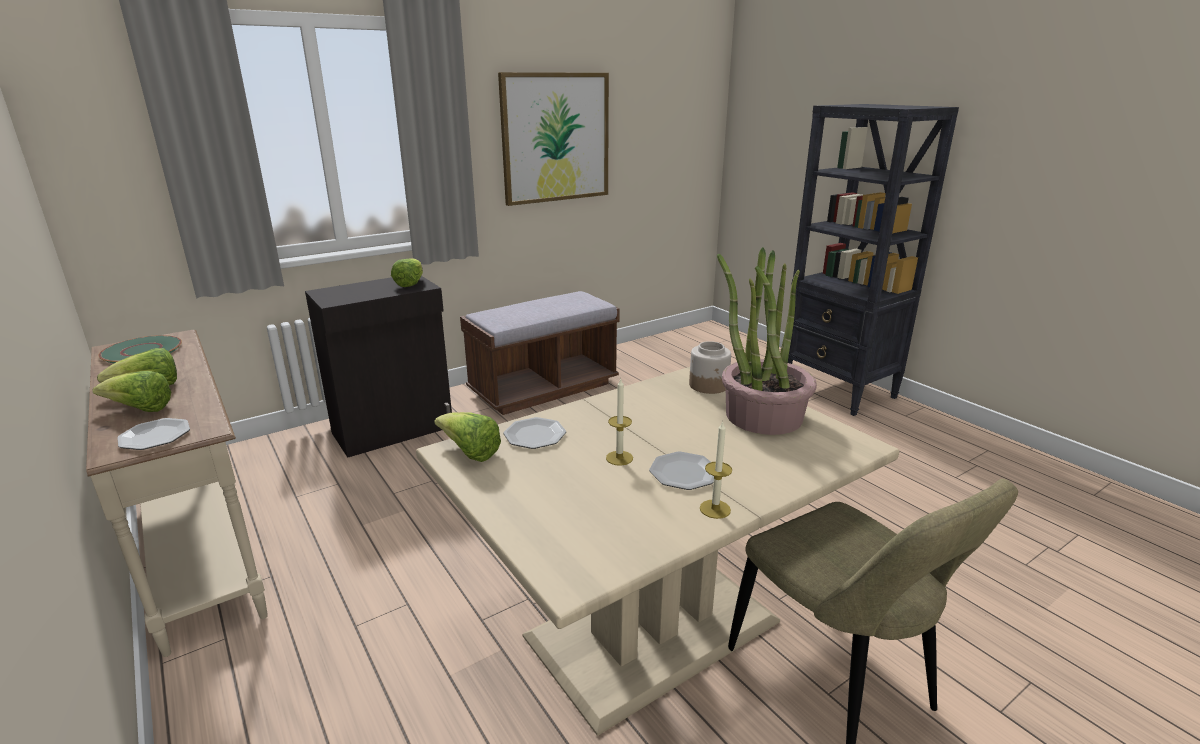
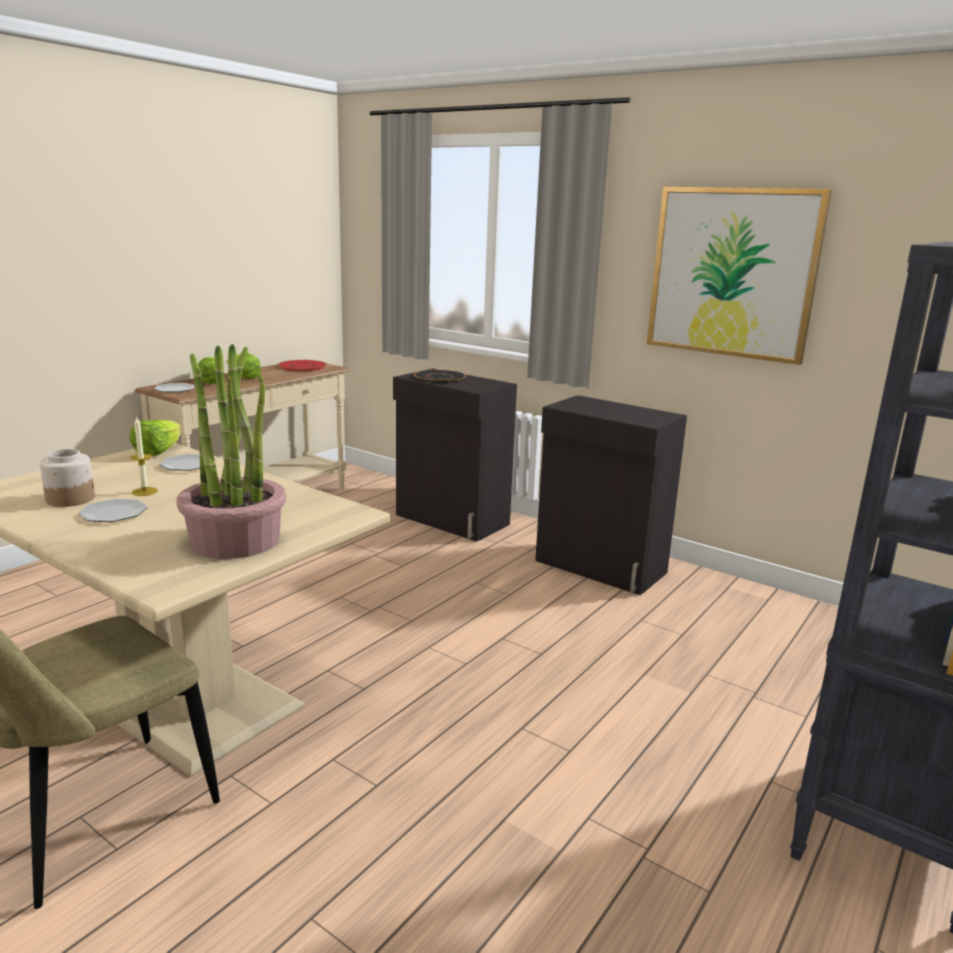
camera: 70 degrees right, 5 degrees down
green plate [98,335,182,363] -> red plate [278,360,327,371]
lettuce [391,258,423,287] -> none
brown bench [460,291,619,415] -> black cabinet [535,395,687,595]
jar [689,341,731,394] -> jar moved to [40,449,95,507]
candle [700,422,732,519] -> none
none -> black plate [413,370,466,383]

